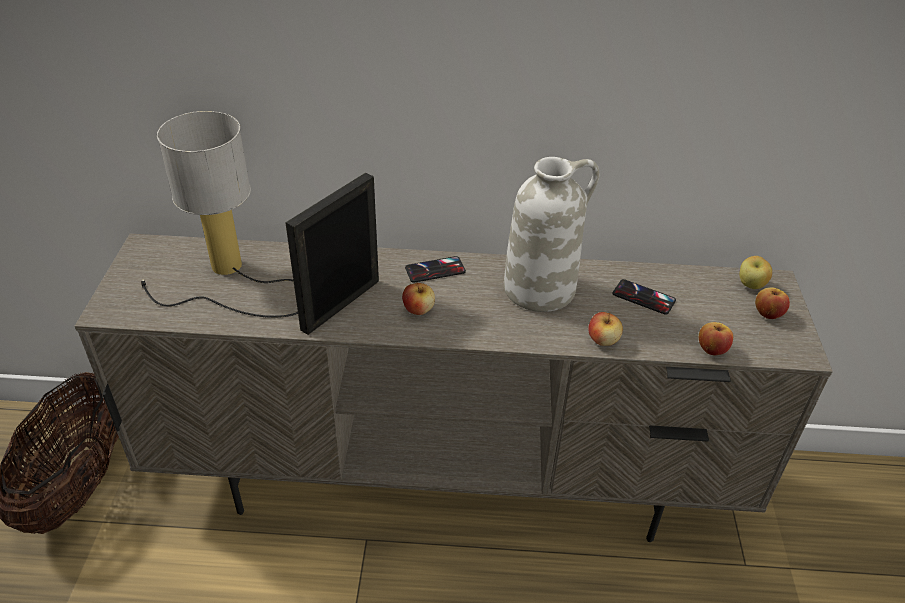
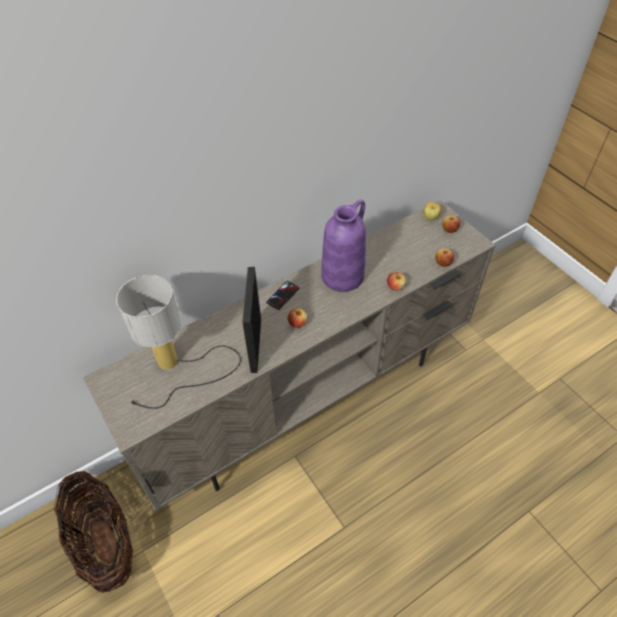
camera: 35 degrees left, 10 degrees up
white vase [504,157,600,312] -> purple vase [321,200,366,292]
phone [612,279,676,315] -> none

